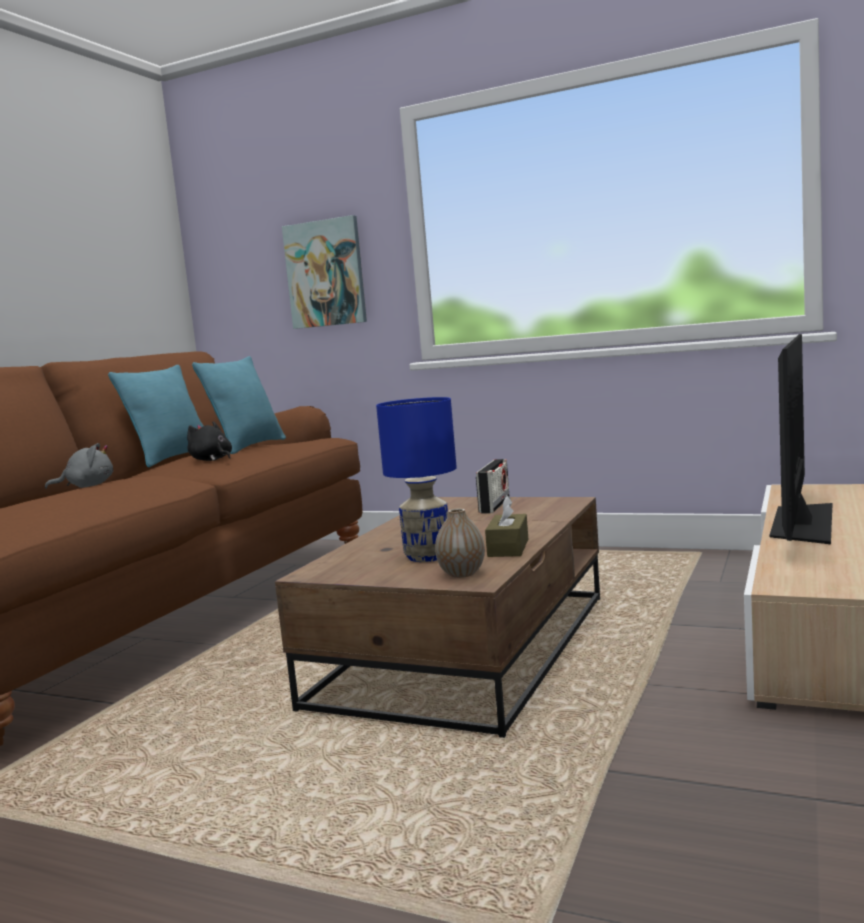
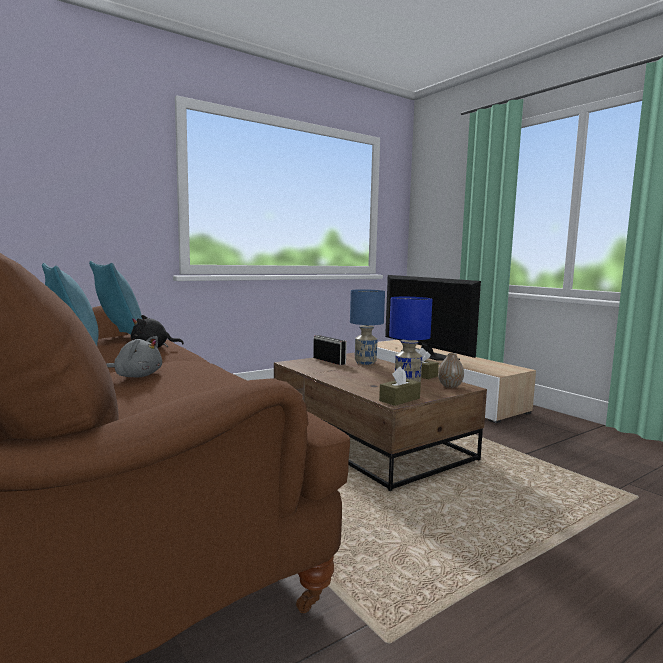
camera: 60 degrees left, 0 degrees up
grey plush toy [45,443,113,489] -> grey plush toy turned 90 degrees clockwise [106,336,162,378]
picture [282,215,367,329] -> none
none -> blue table lamp [350,289,385,365]
none -> brown tissue box [379,367,421,406]

